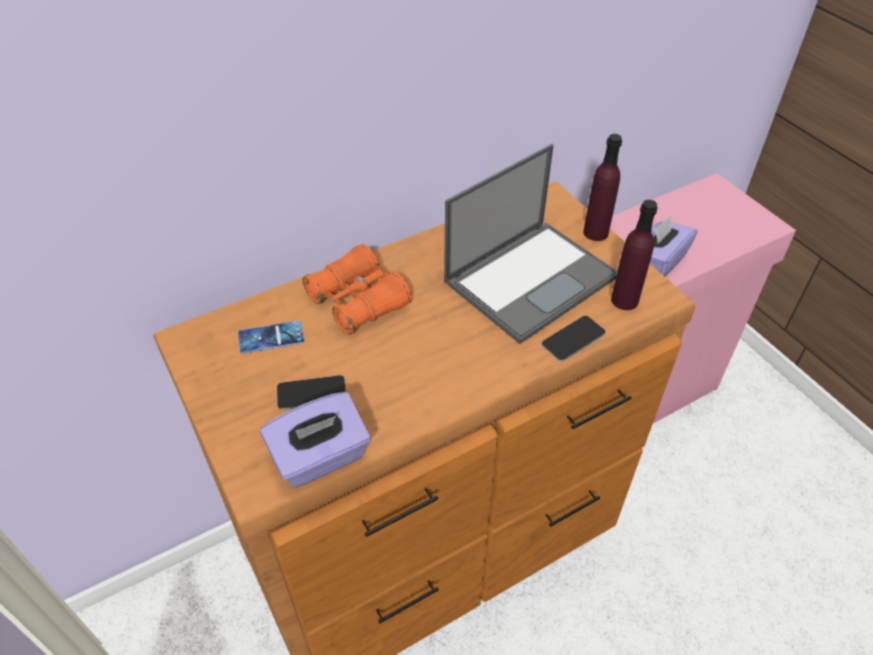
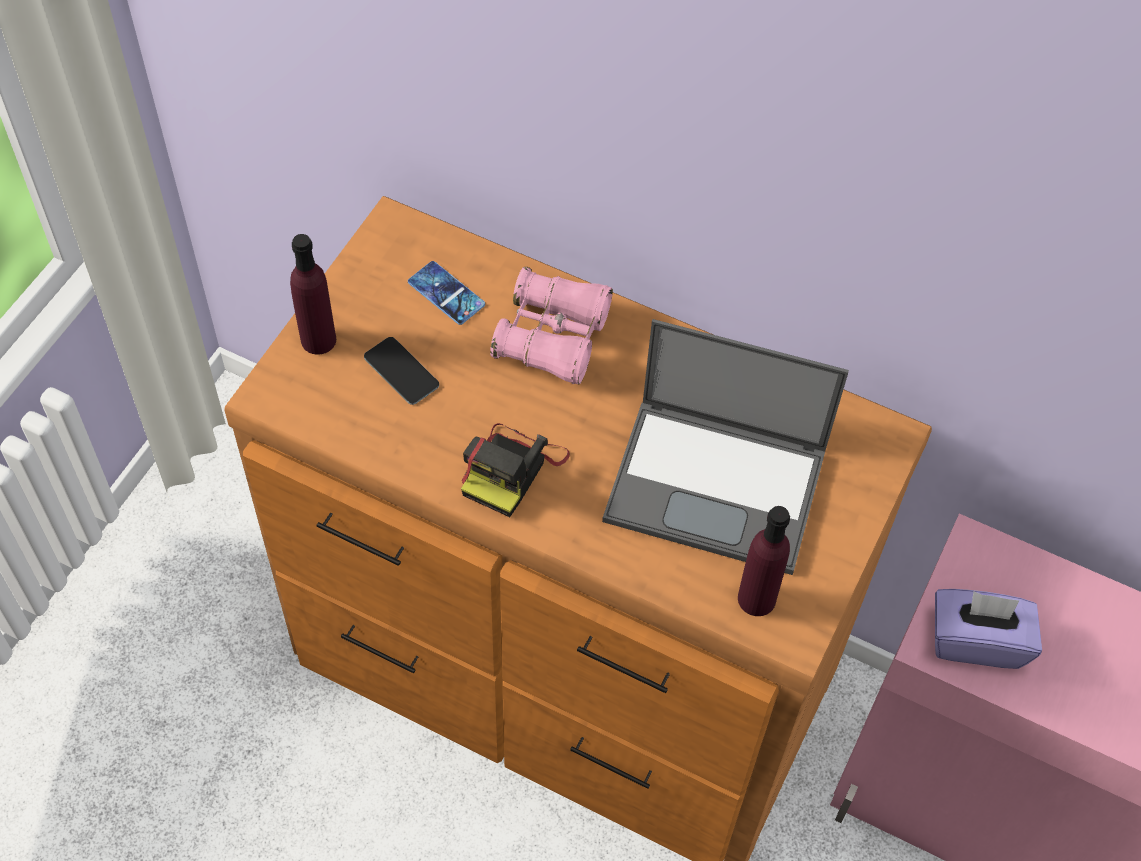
camera: 55 degrees right, 10 degrees up
purple tissue box [260,392,371,488] -> none
orange binoculars [302,244,412,335] -> pink binoculars [490,267,613,385]
phone [542,316,605,361] -> none
purple bottle [583,134,622,241] -> purple bottle moved to [290,234,336,355]
none -> camera [461,423,570,517]

